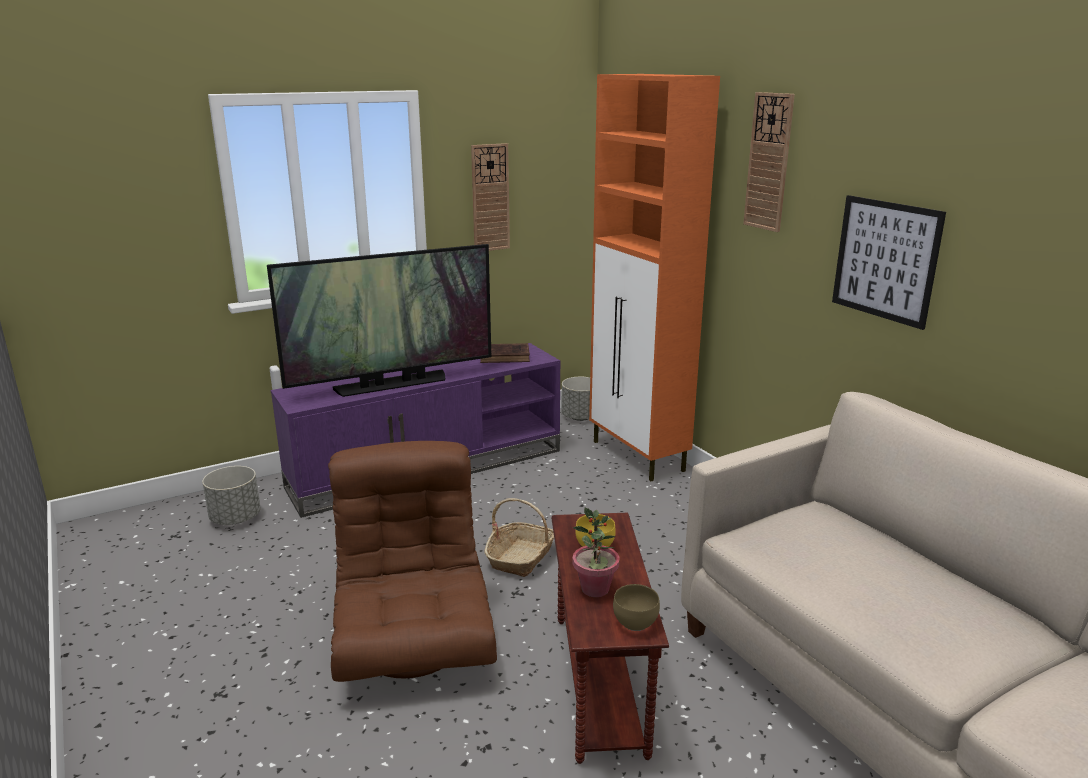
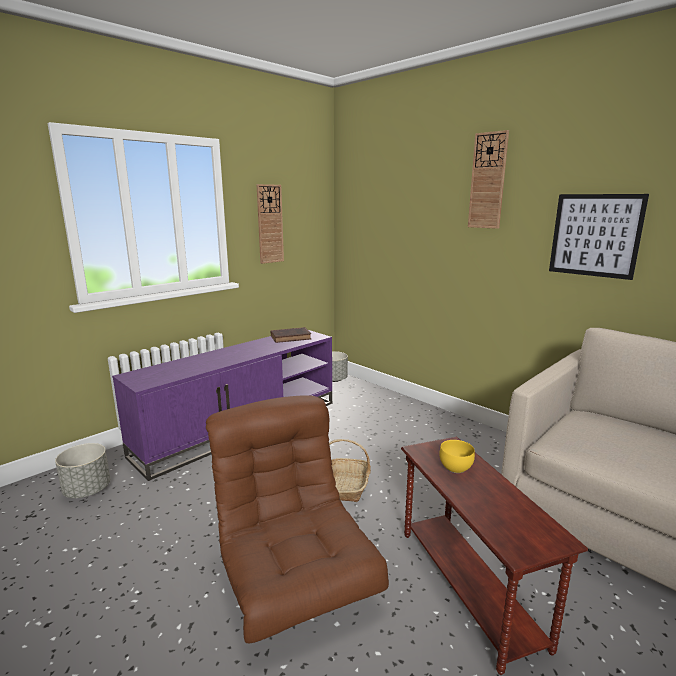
camera: 15 degrees left, 5 degrees down
television [267,244,491,397] -> none
potted plant [573,507,620,597] -> none
orange cabinet [589,74,720,481] -> none
brown bowl [613,584,660,631] -> none

